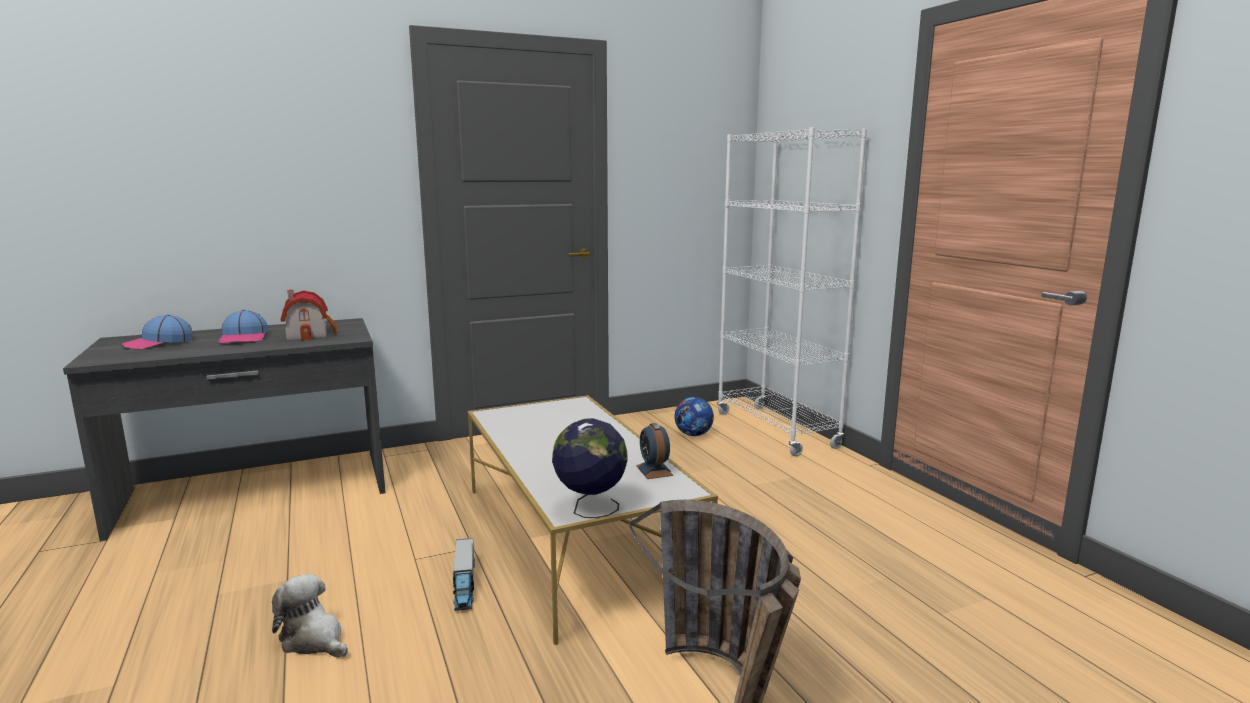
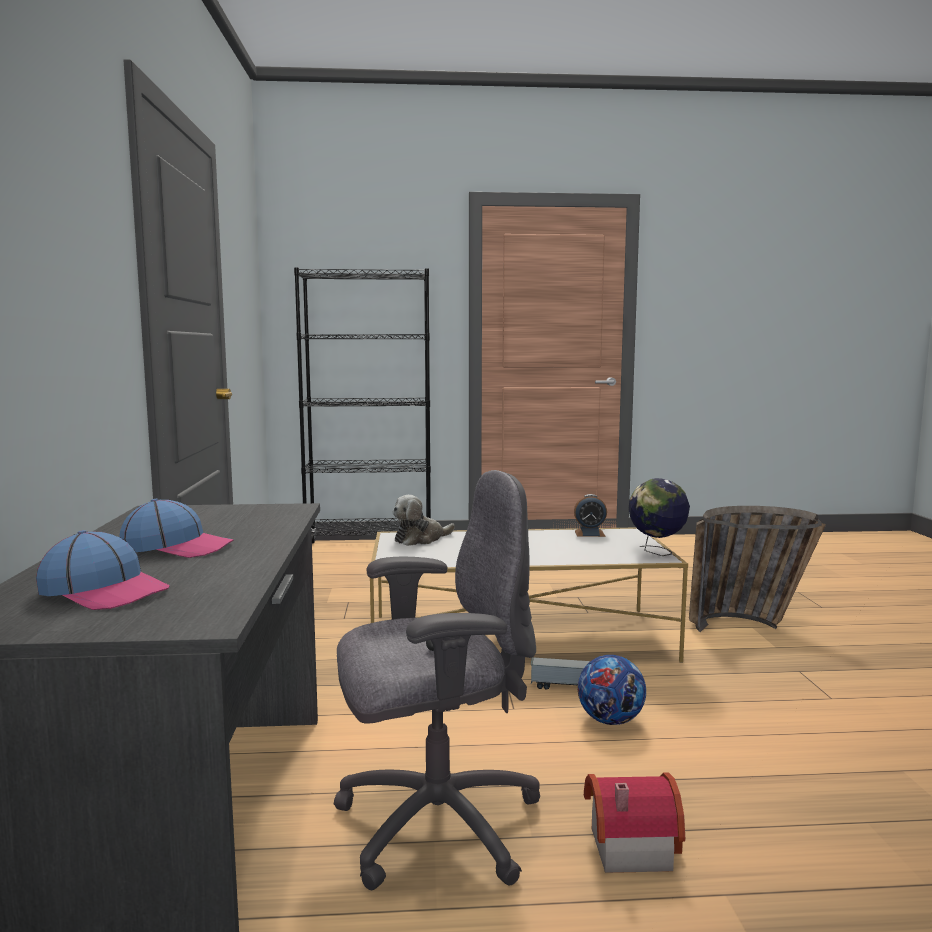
camera: 70 degrees left, 5 degrees down
cap [122,314,193,349] -> cap turned 45 degrees counterclockwise [36,530,170,610]
plush toy [272,574,348,658] -> plush toy moved to [392,495,455,546]
toy house [281,289,338,341] -> toy house moved to [584,773,685,873]
football [675,397,714,436] -> football moved to [578,655,646,725]
white bookcase [717,127,867,456] -> black bookcase [294,268,431,543]
none -> grey office chair [334,470,540,890]

